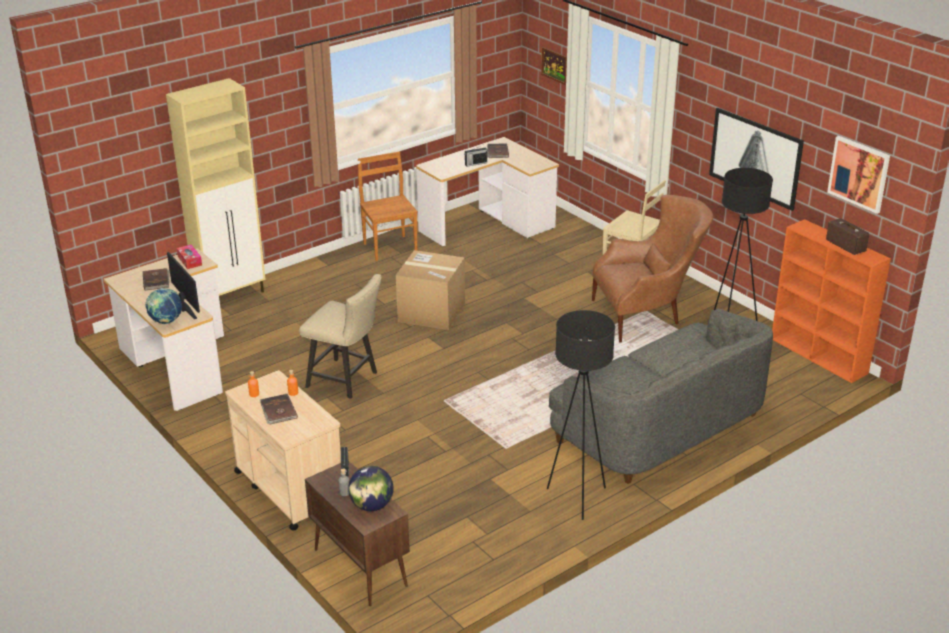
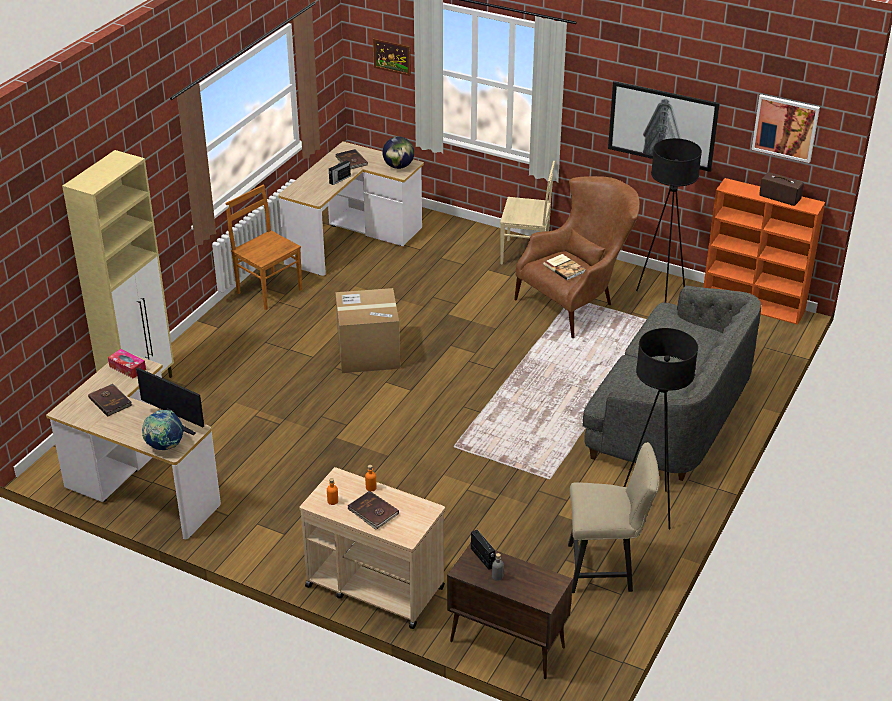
camera: 25 degrees left, 5 degrees up
beige chair [299,274,382,399] -> beige chair moved to [568,442,659,593]
globe [348,466,394,511] -> globe moved to [382,136,414,169]
none -> book [543,254,585,280]

